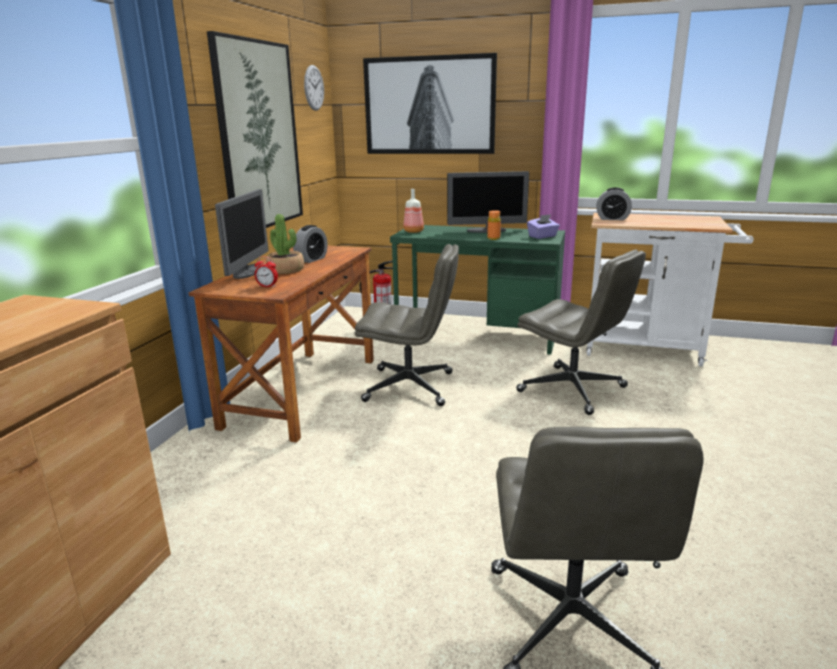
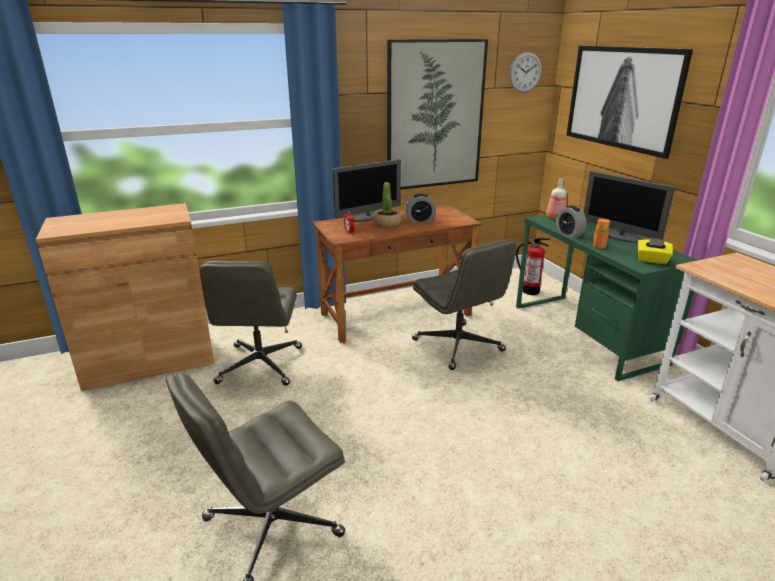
camera: 50 degrees right, 5 degrees up
grey office chair [516,249,646,415] -> grey office chair moved to [200,260,302,385]
purple tissue box [527,214,560,239] -> yellow tissue box [638,238,673,264]
alarm clock [596,187,632,220] -> alarm clock moved to [556,205,587,238]

